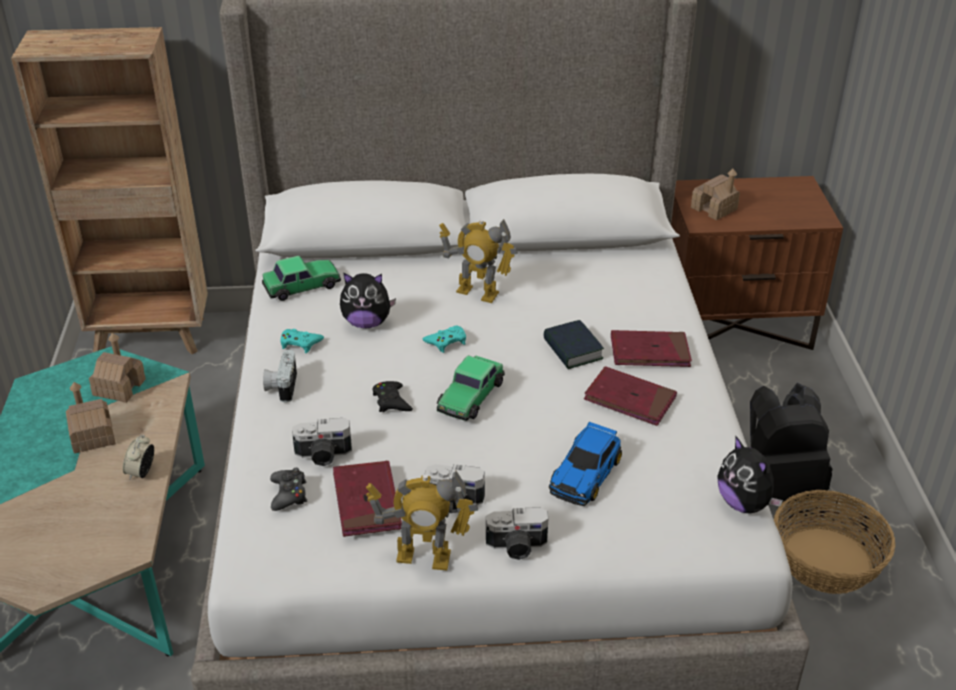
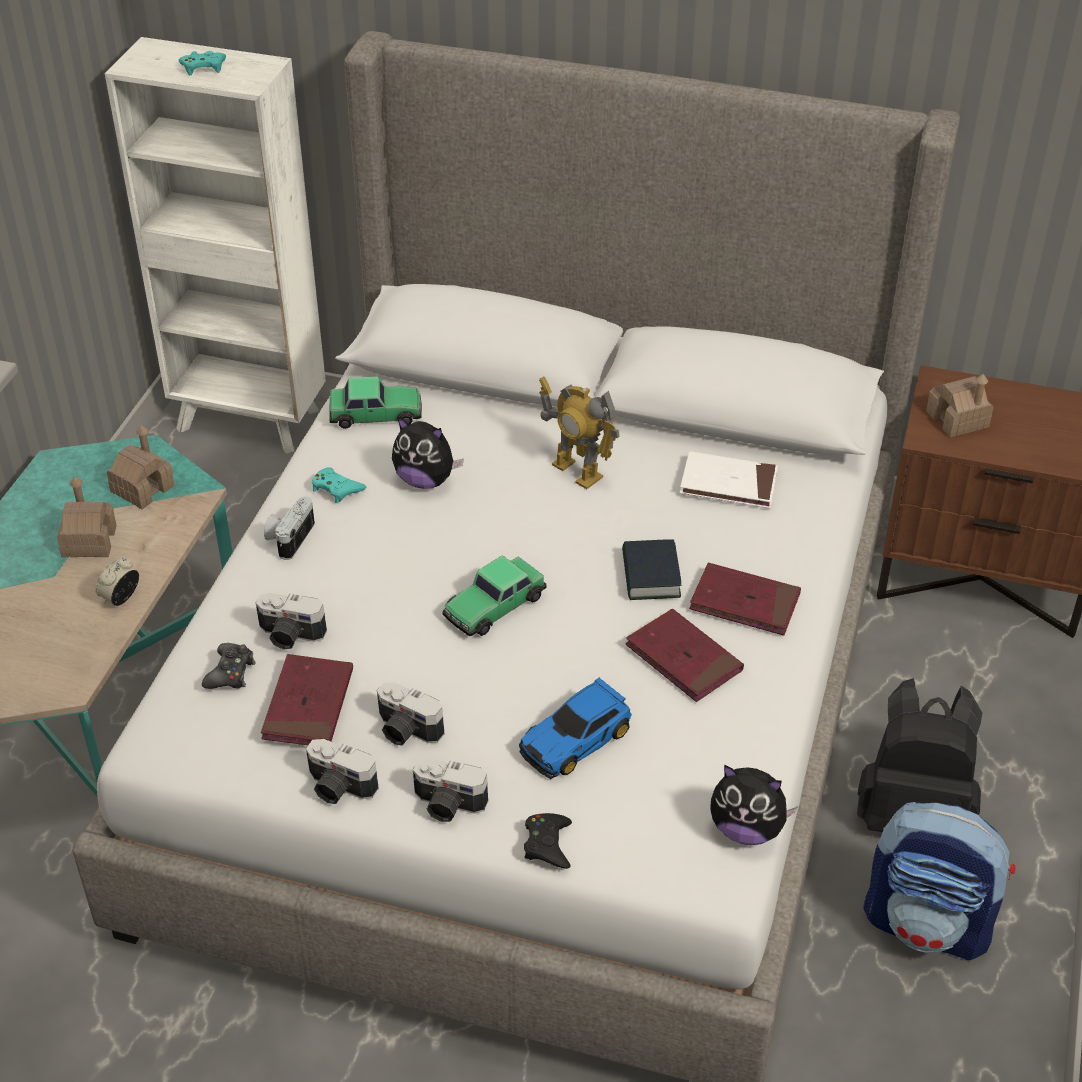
camera: 20 degrees right, 5 degrees up
brown bookcase [11,27,208,354] -> white bookcase [105,37,326,454]
toy robot [366,471,478,570] -> camera [306,739,379,804]
black game controller [373,381,413,412] -> black game controller moved to [524,813,572,869]
turquoise game controller [423,325,466,353] -> turquoise game controller moved to [179,51,226,76]
plush toy [717,436,783,514] -> plush toy turned 60 degrees counterclockwise [710,765,798,845]
basket [774,490,895,594] -> backpack [863,802,1015,960]
none -> white book [680,451,778,509]

